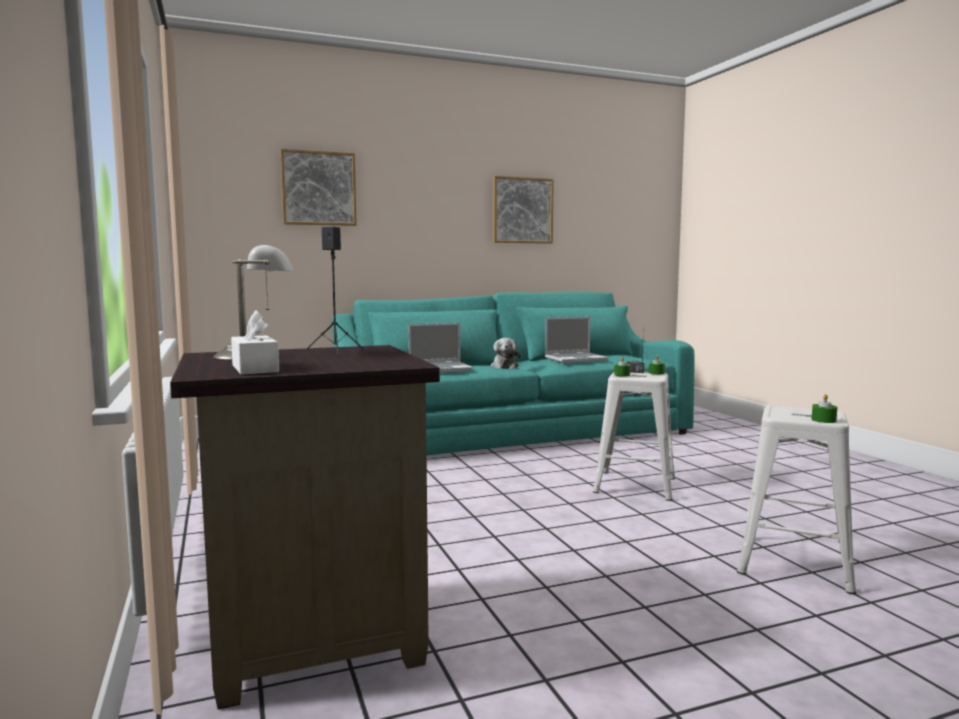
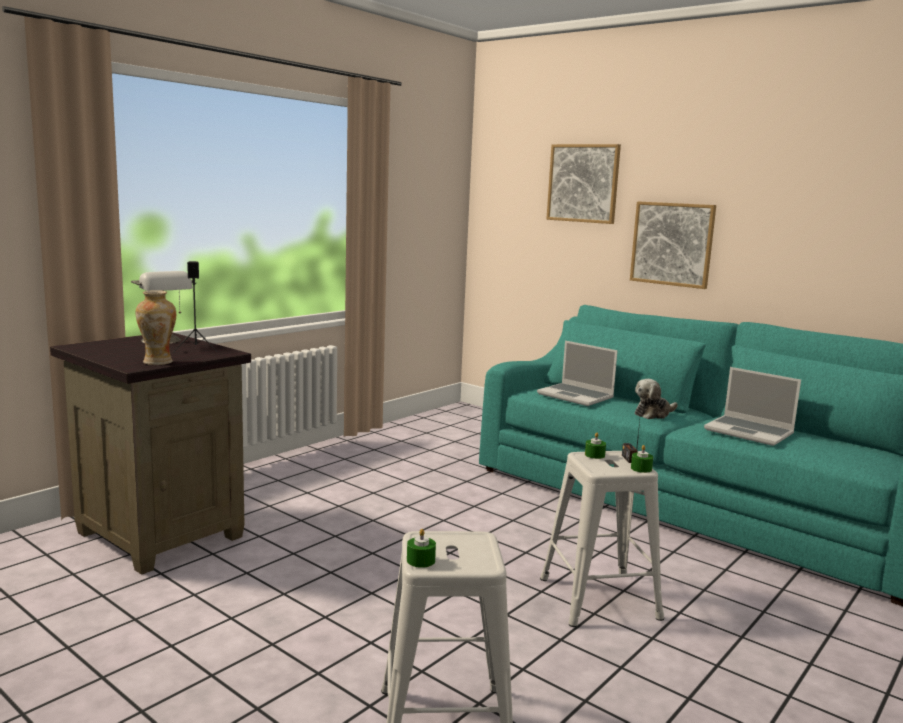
camera: 60 degrees right, 5 degrees up
white tissue box [231,310,279,375] -> none
picture [493,176,554,244] -> picture moved to [630,201,716,289]
none -> vase [135,290,176,365]

